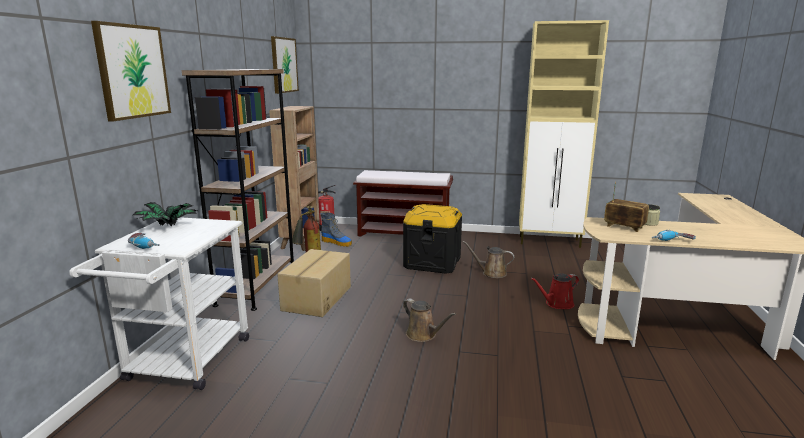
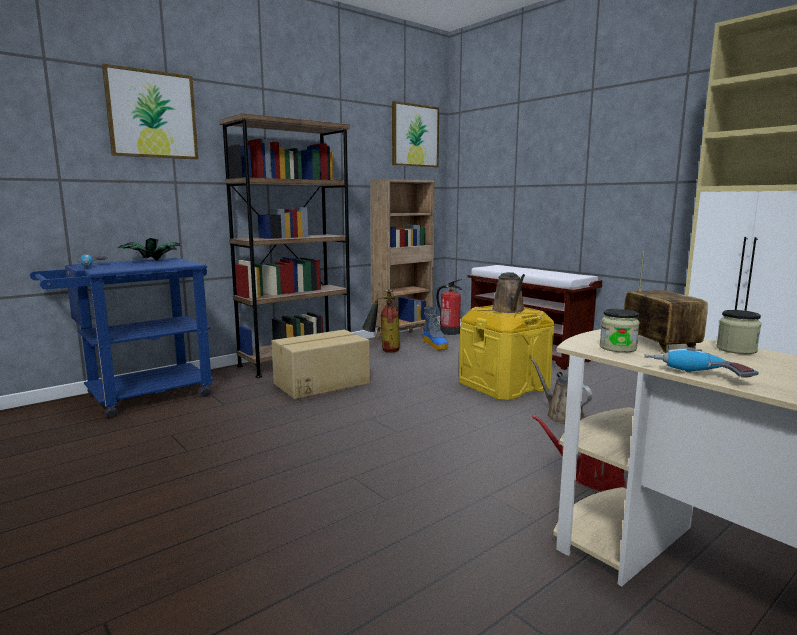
camera: 40 degrees right, 5 degrees down
white cart [69,217,249,390] -> blue cart [30,258,214,418]
black storage box [403,204,462,274] -> yellow storage box [459,305,555,400]
brown watering can [403,299,456,342] -> brown watering can moved to [492,272,525,313]
none -> jar [600,309,640,353]

